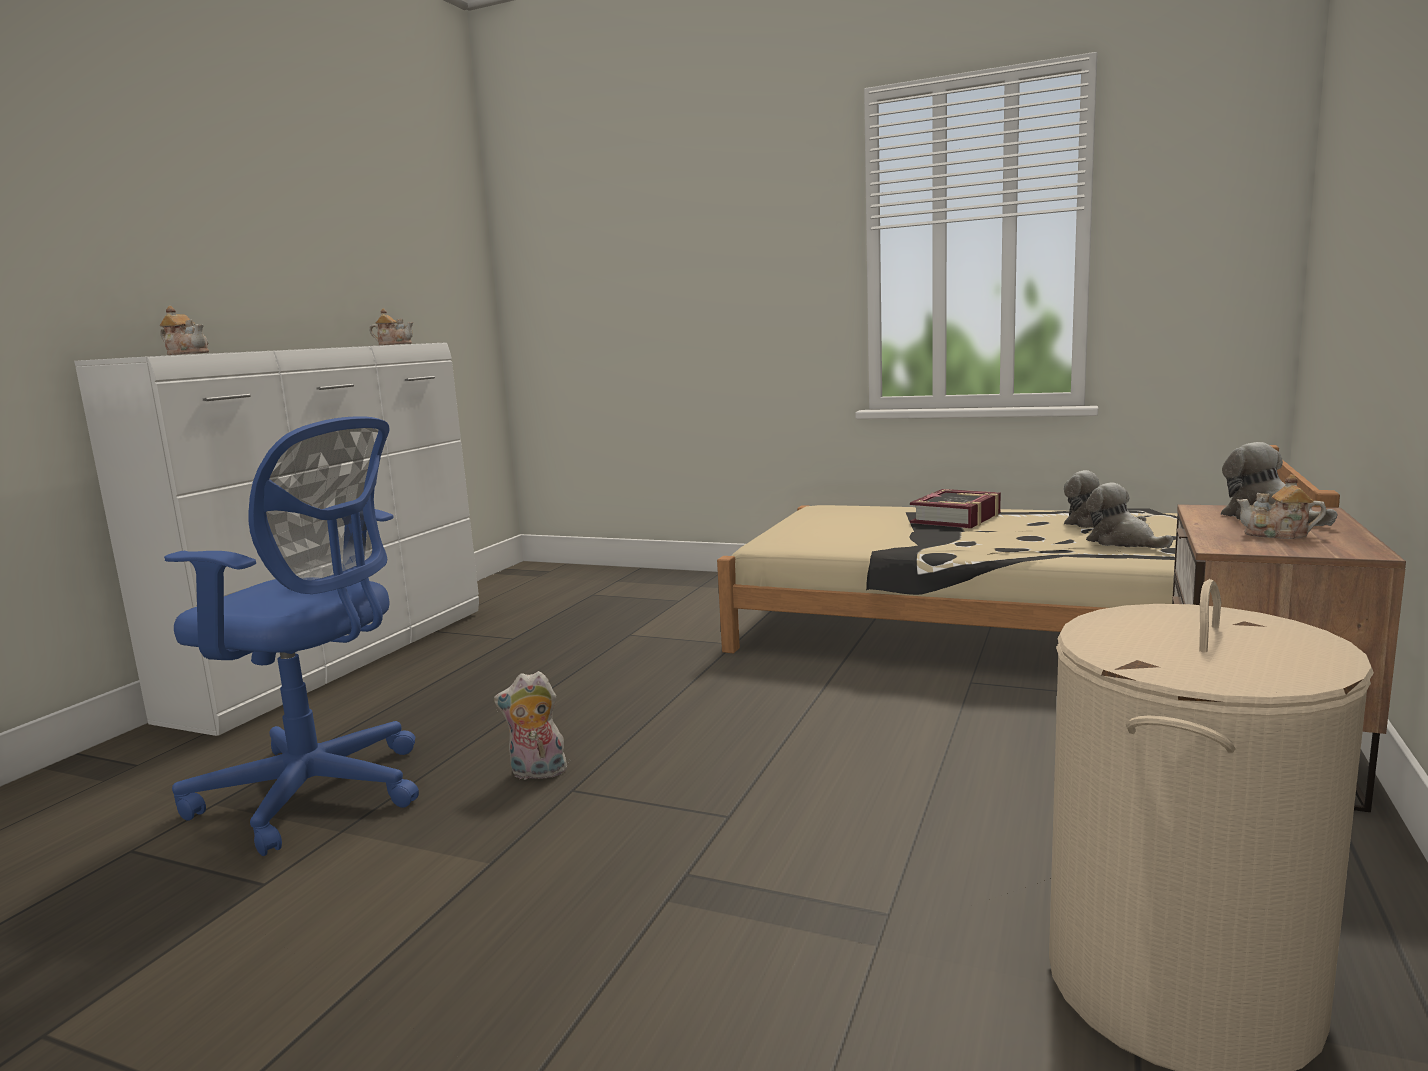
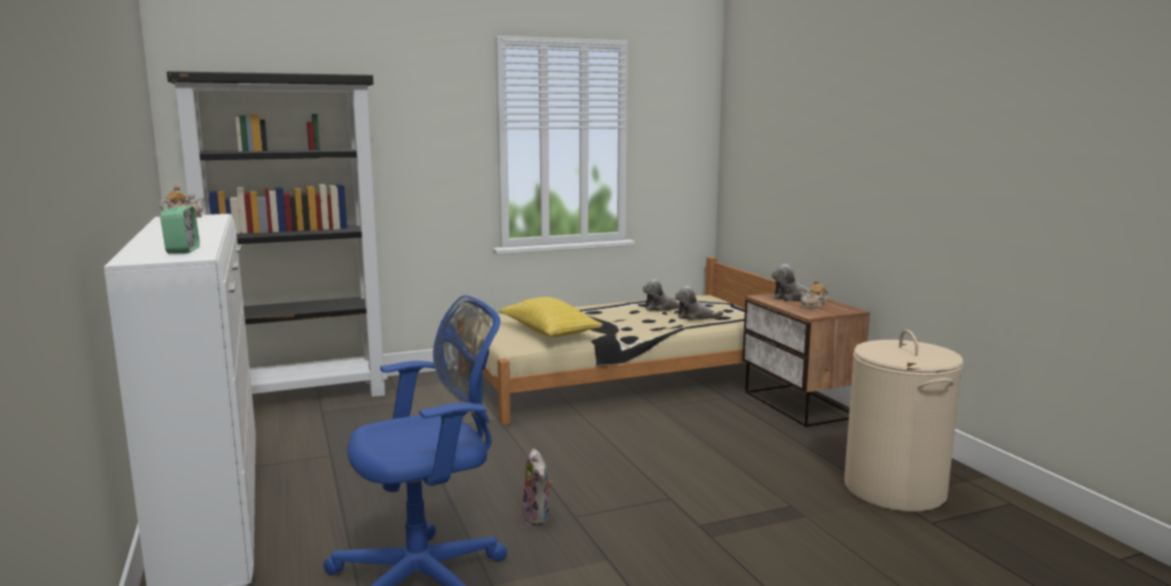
camera: 45 degrees left, 0 degrees up
teapot [160,306,209,355] -> alarm clock [160,206,200,254]
plush toy [494,671,569,780] -> plush toy turned 60 degrees counterclockwise [522,449,553,525]
book [910,489,1001,528] -> none
none -> black bookcase [167,71,388,397]
none -> yellow pillow [499,297,603,337]

